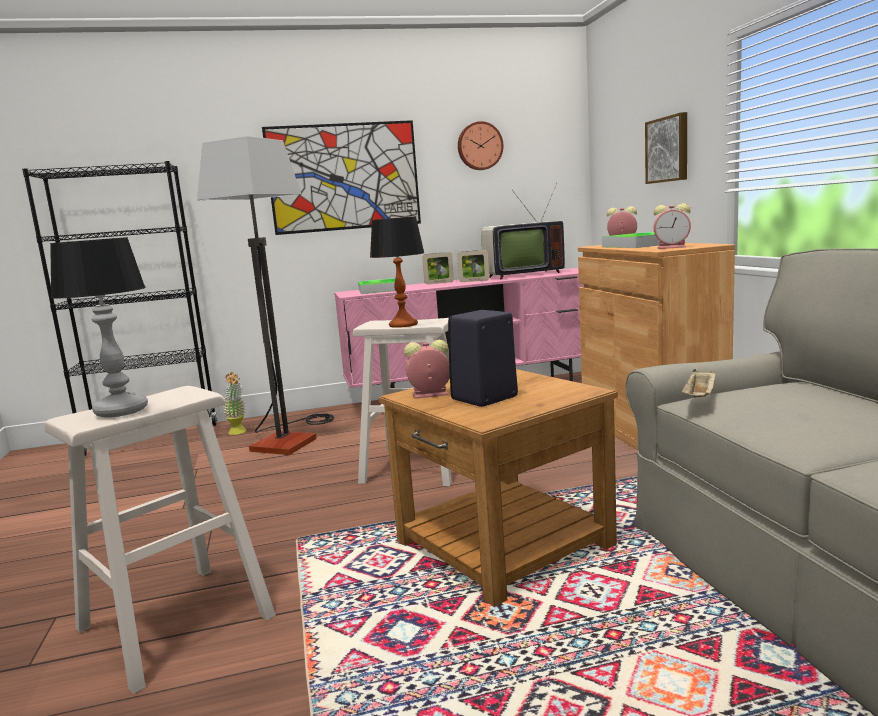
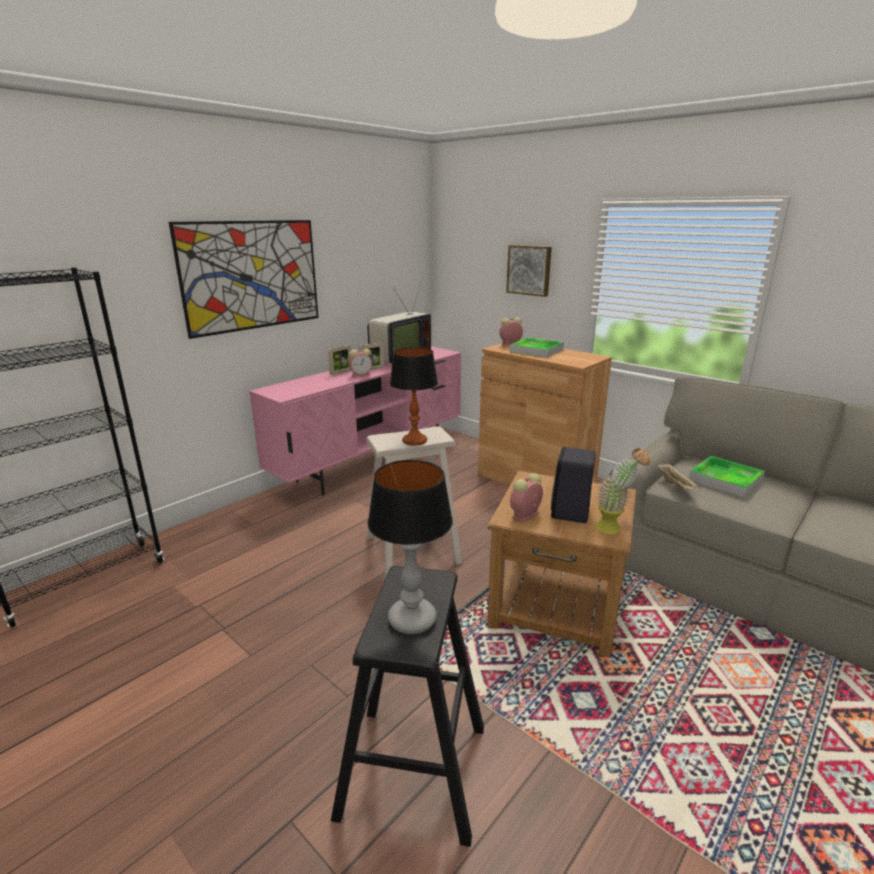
camera: 35 degrees left, 10 degrees up
beige stool [44,386,276,694] -> black stool [331,566,484,847]
floor lamp [197,136,334,455] -> none
potted plant [222,372,246,435] -> potted plant moved to [595,448,651,534]
tray [358,278,406,294] -> tray moved to [689,456,765,498]
wall clock [458,121,503,170] -> none
alarm clock [654,203,691,249] -> alarm clock moved to [349,349,372,378]

